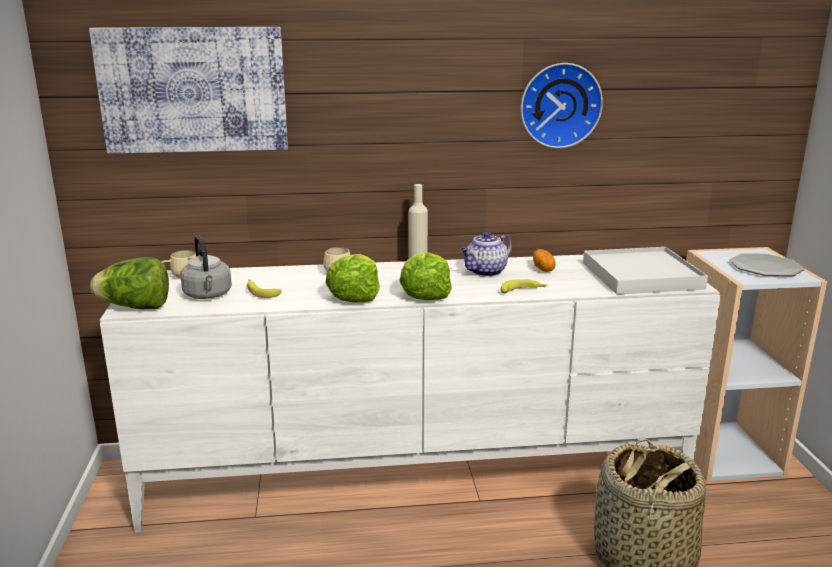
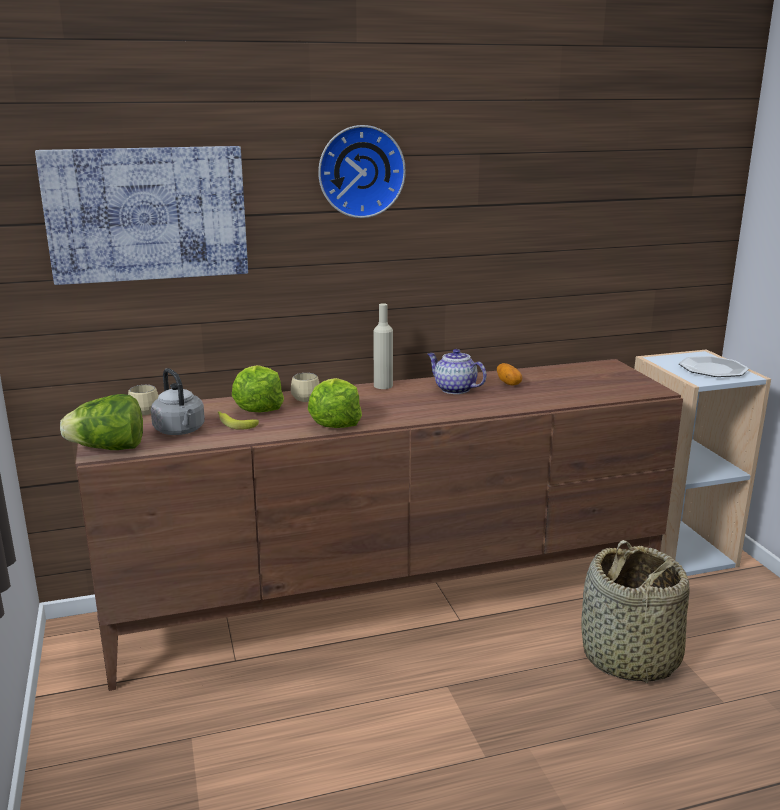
camera: 10 degrees left, 0 degrees up
white cabinet [100,255,721,533] -> brown cabinet [75,359,683,691]
lettuce [400,252,452,300] -> lettuce moved to [232,365,284,412]
teapot [460,232,512,277] -> teapot turned 90 degrees clockwise [428,349,487,394]
banana [500,279,548,294] -> none
wall clock [521,63,603,148] -> wall clock moved to [318,125,406,218]
white tray [583,247,708,295] -> none

